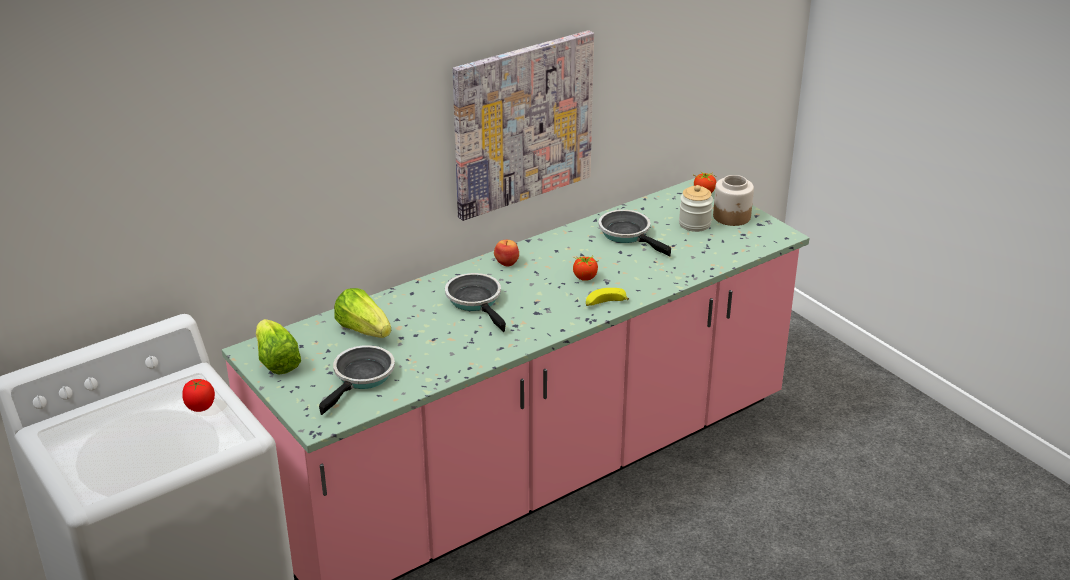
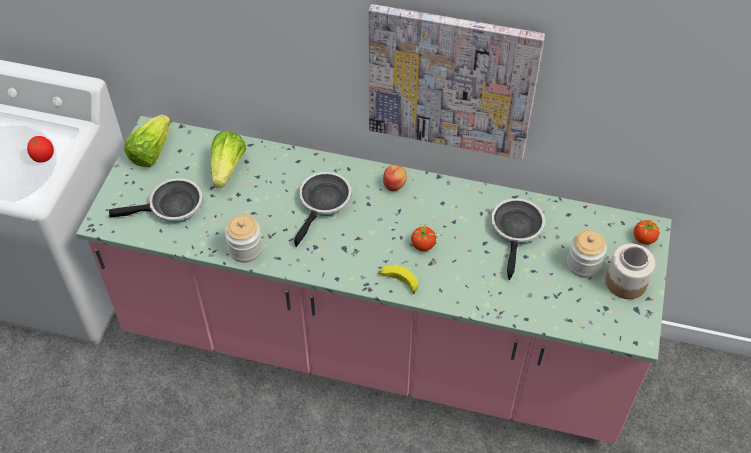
camera: 50 degrees right, 20 degrees up
none -> jar [225,215,262,263]

